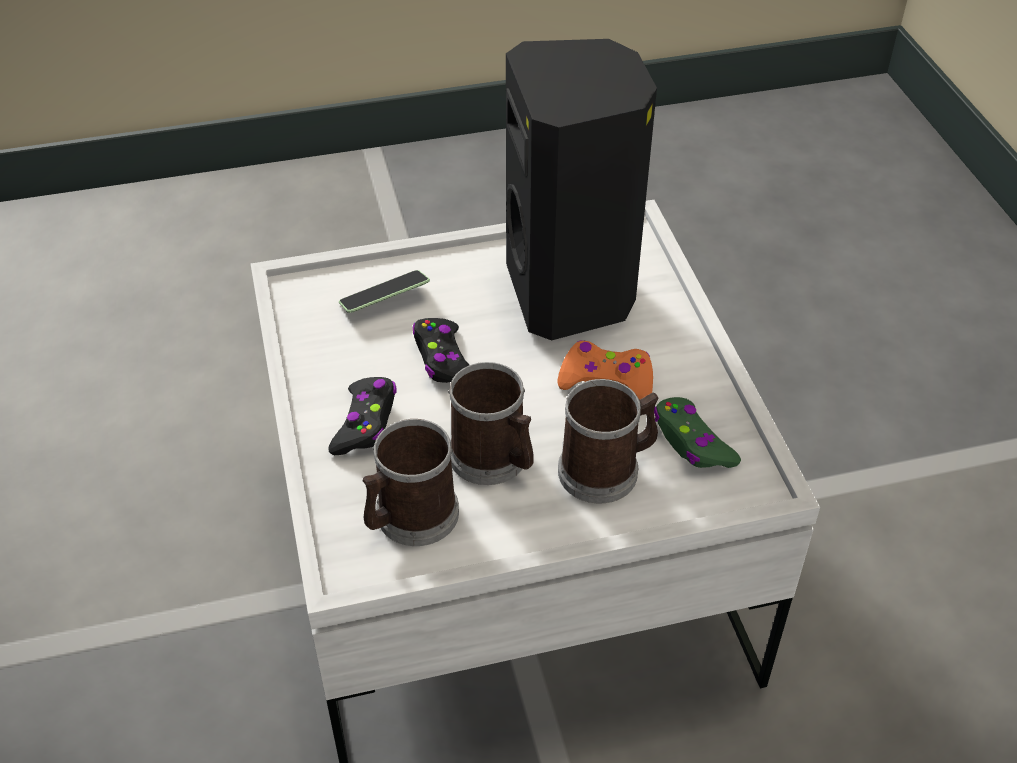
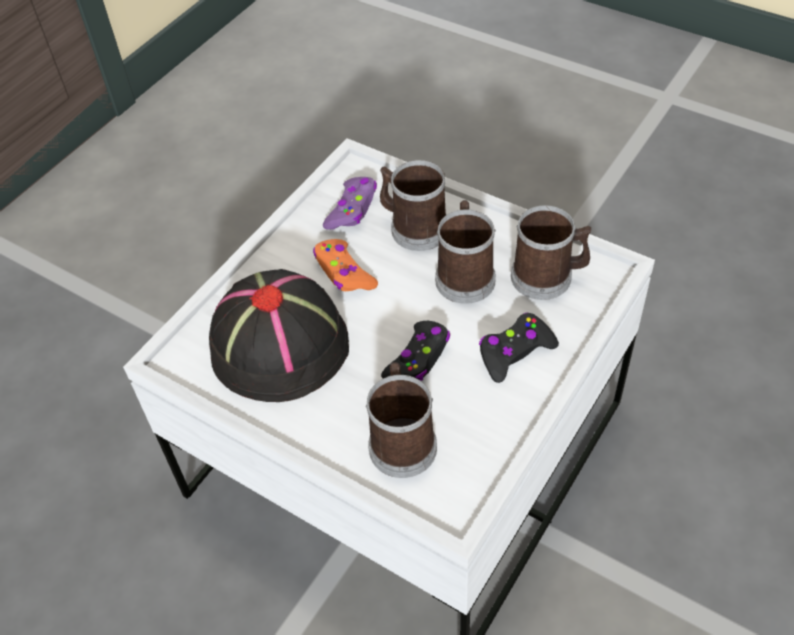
camera: 130 degrees left, 5 degrees up
phone [339,270,430,313] -> mug [366,362,437,478]
black speaker [506,39,657,341] -> black hat [209,269,349,402]
green game controller [654,397,741,468] -> purple game controller [323,177,377,230]

